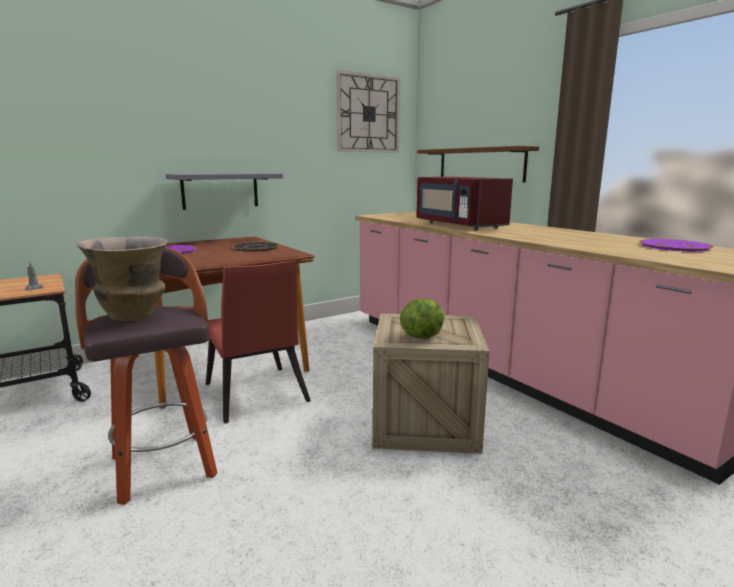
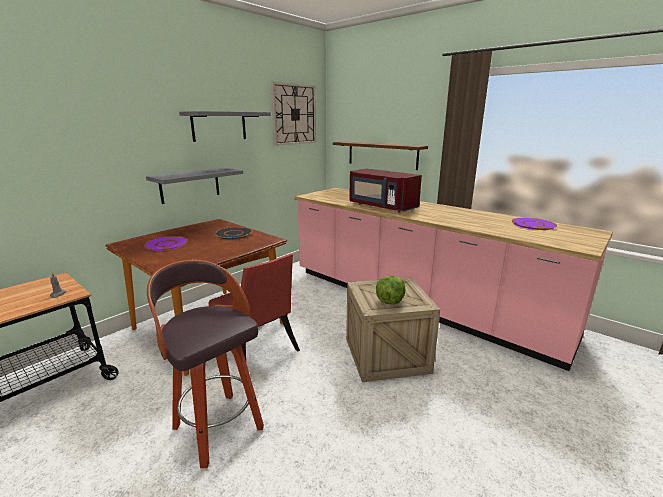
camera: 15 degrees left, 5 degrees up
vase [77,236,168,321] -> none
none -> grey shelf [179,111,271,142]

